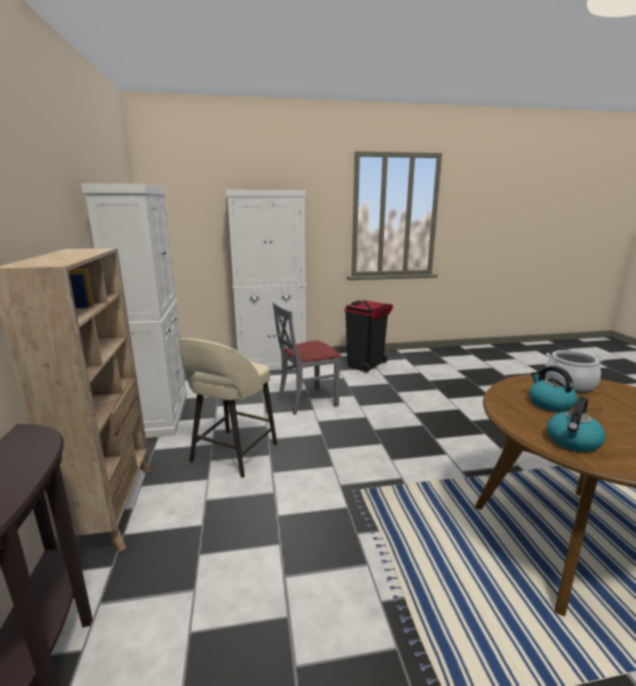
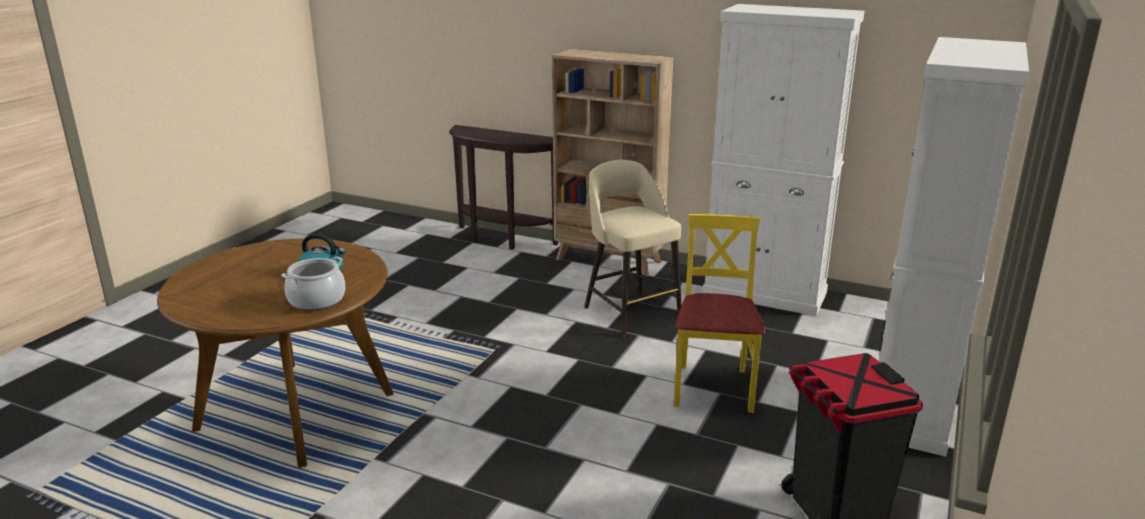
camera: 125 degrees right, 5 degrees up
grey chair [273,302,341,415] -> yellow chair [674,214,765,413]
kettle [547,396,605,452] -> none

